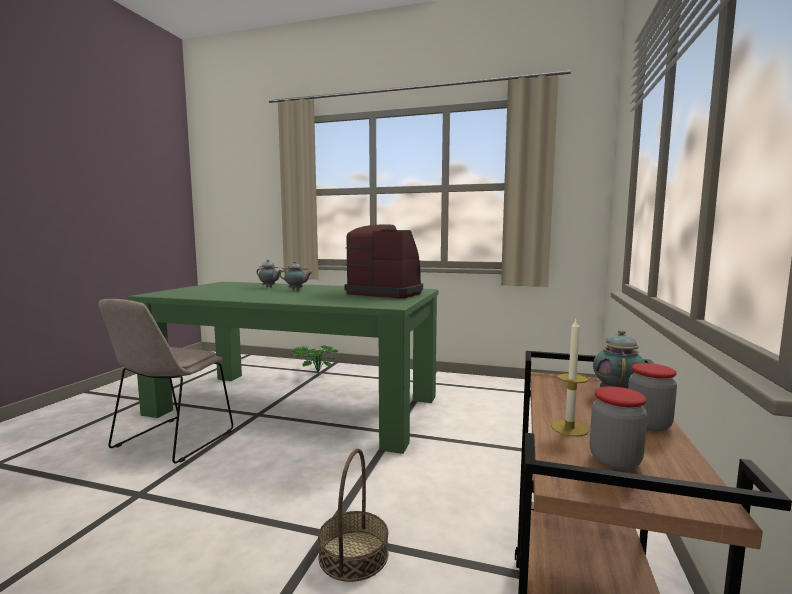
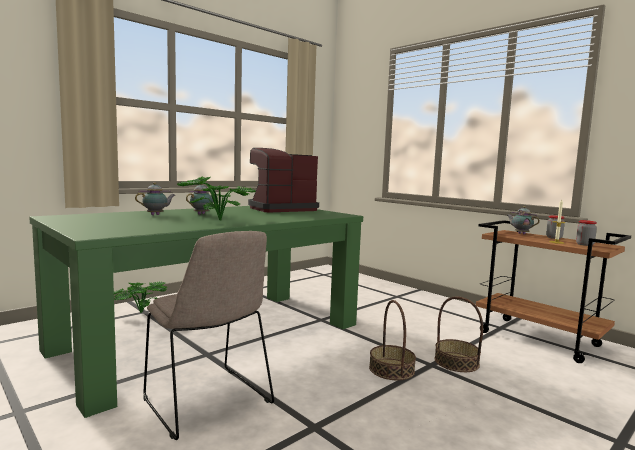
camera: 60 degrees left, 0 degrees up
none -> potted plant [177,177,256,221]
none -> basket [369,300,416,380]

